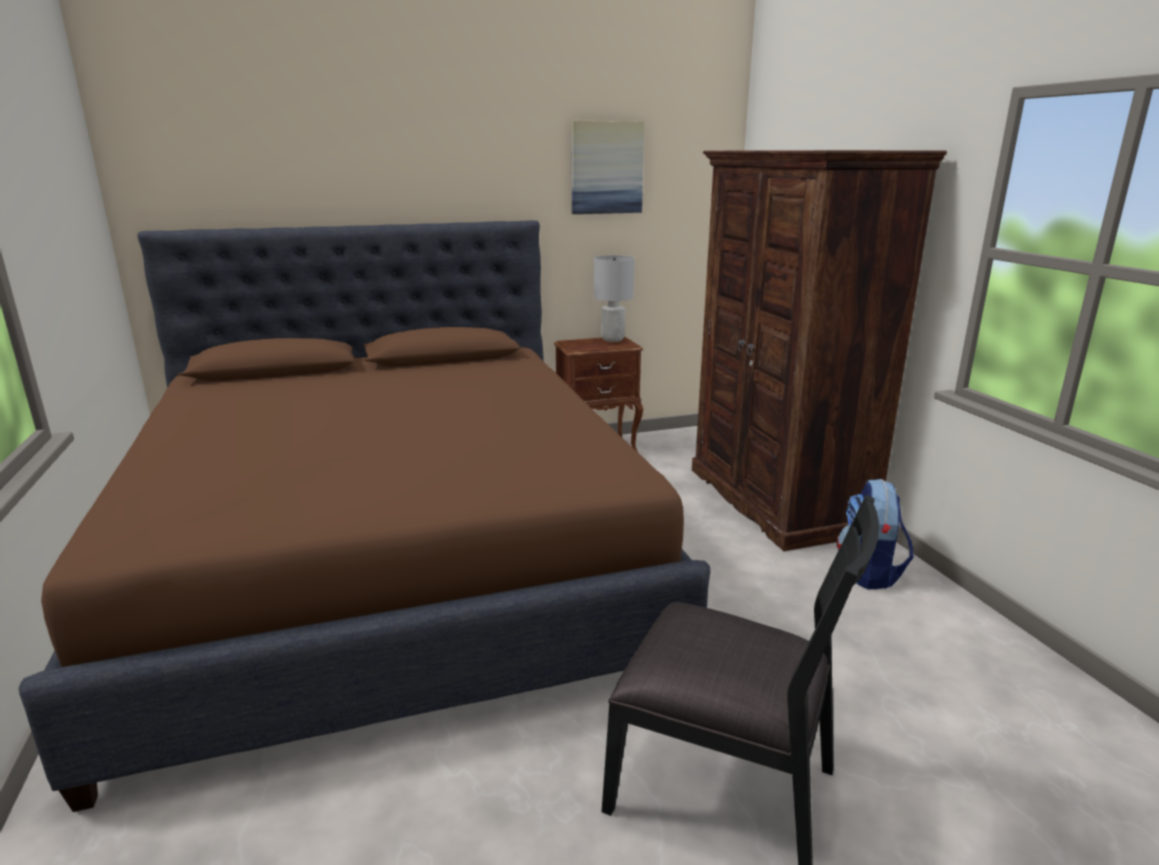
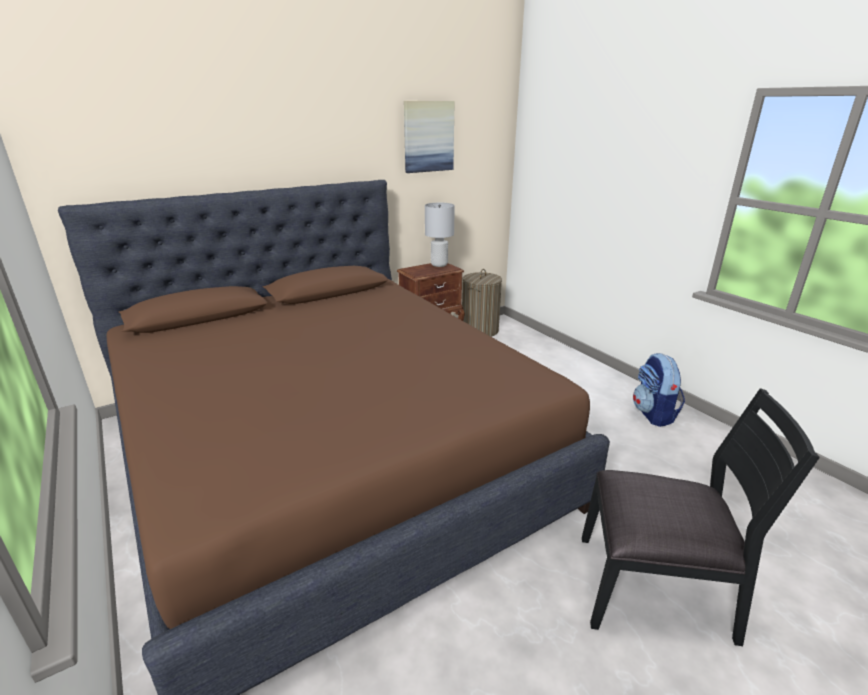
camera: 15 degrees left, 5 degrees up
brown wardrobe [692,150,947,551] -> none
none -> laundry basket [462,269,502,337]

